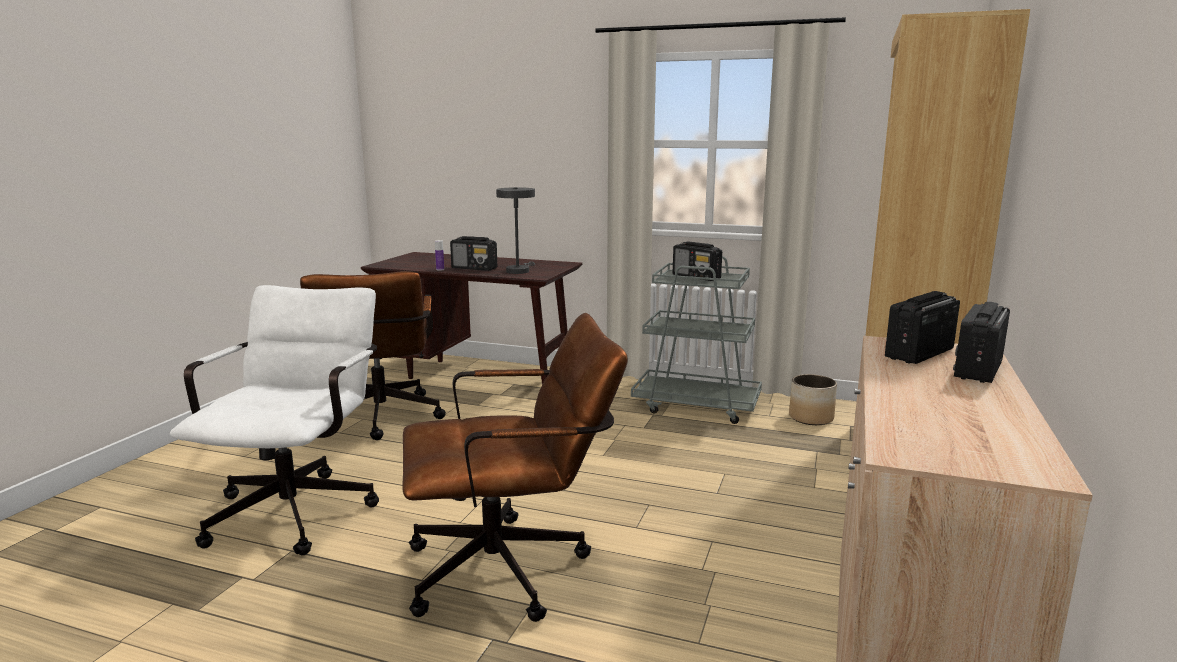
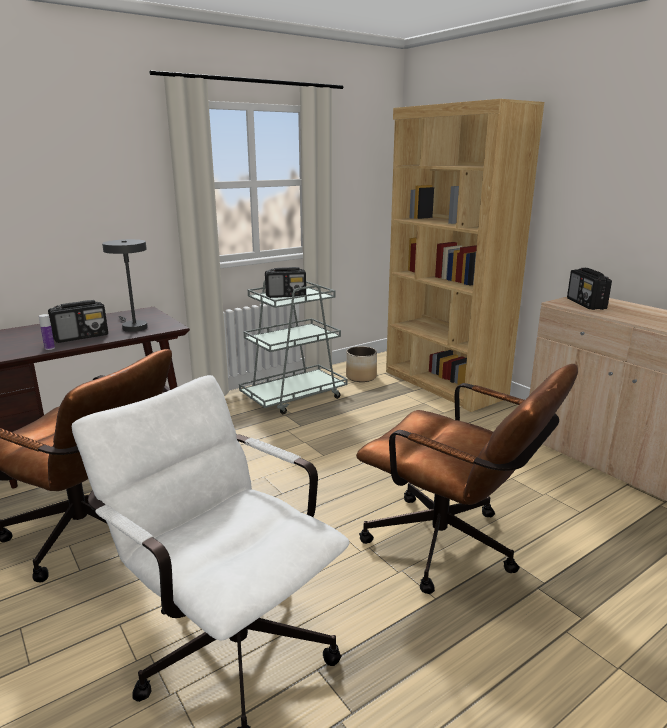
camera: 55 degrees left, 5 degrees up
brown office chair [402,313,628,622] -> brown office chair turned 105 degrees clockwise [356,364,578,594]
radio [953,302,1010,383] -> none

